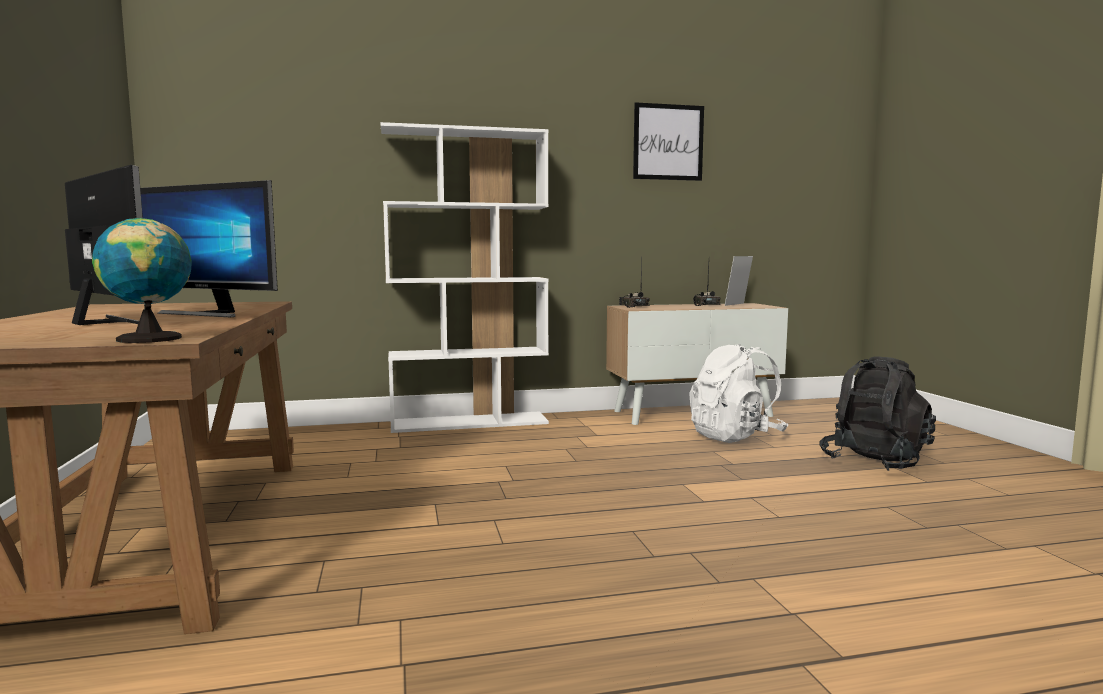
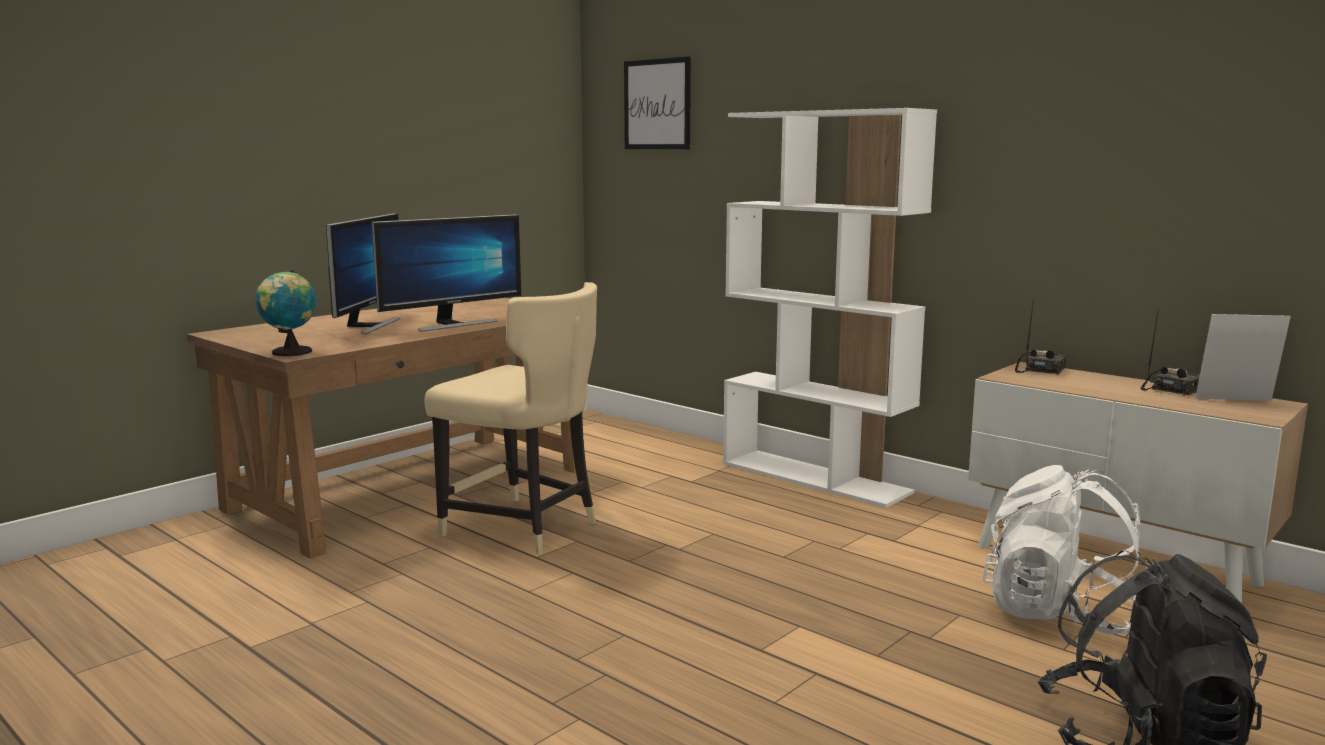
camera: 55 degrees right, 5 degrees up
monitor [140,180,278,317] -> monitor turned 120 degrees counterclockwise [372,214,521,332]
picture [633,102,704,181] -> picture moved to [624,57,691,149]
none -> beige chair [424,282,597,555]

